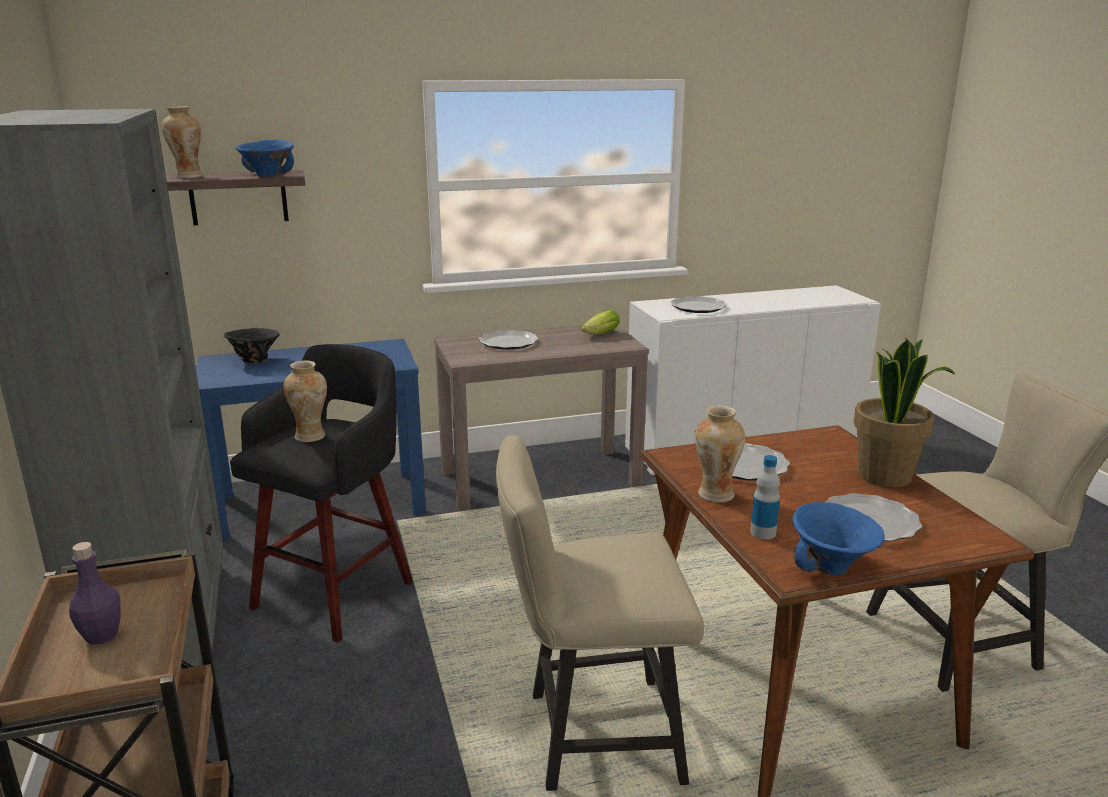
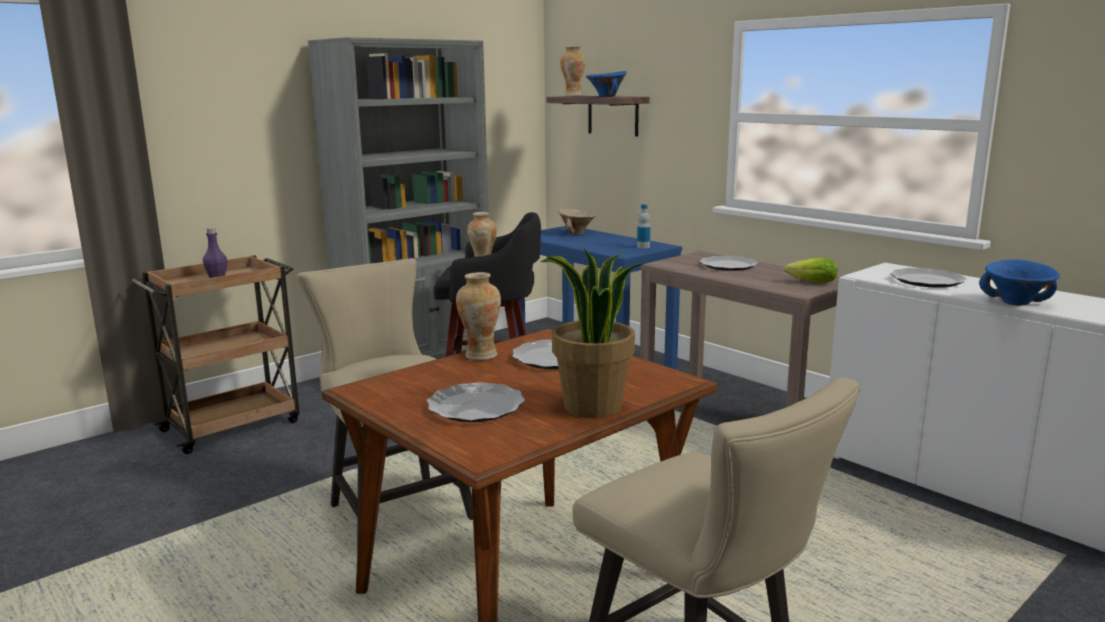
camera: 65 degrees right, 5 degrees down
black bowl [224,328,280,363] -> beige bowl [558,209,597,234]
bottle [750,455,780,539] -> bottle moved to [637,204,650,249]
blue bowl [793,502,885,575] -> blue bowl moved to [979,259,1060,306]

